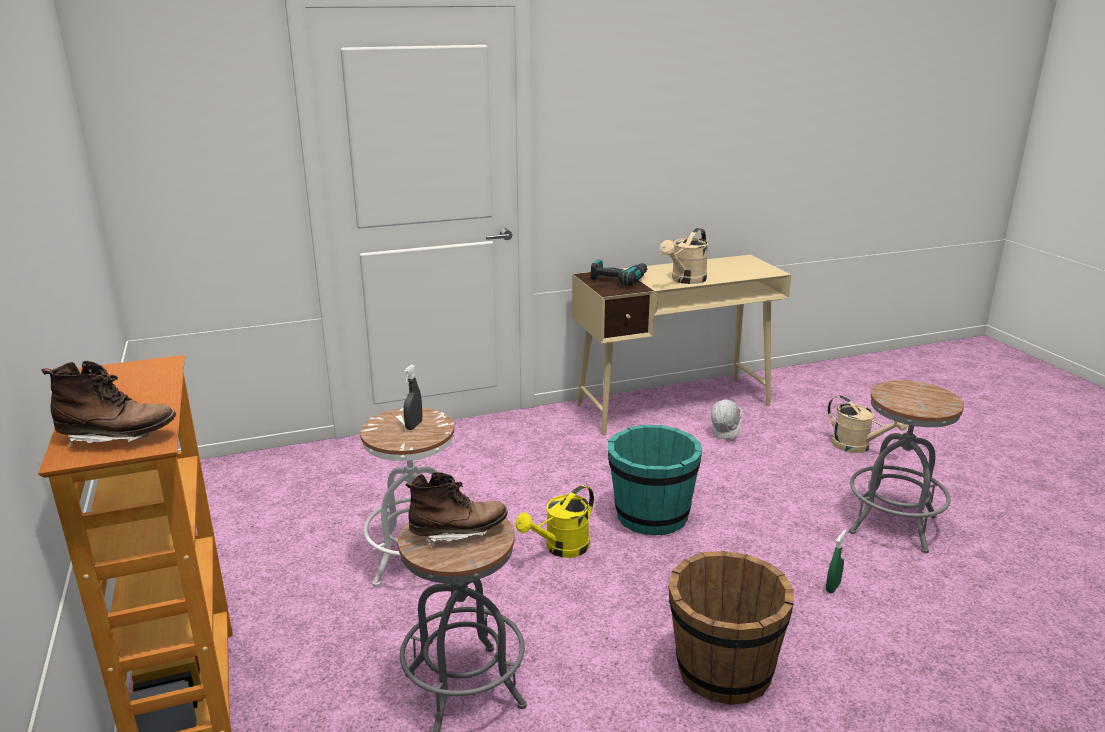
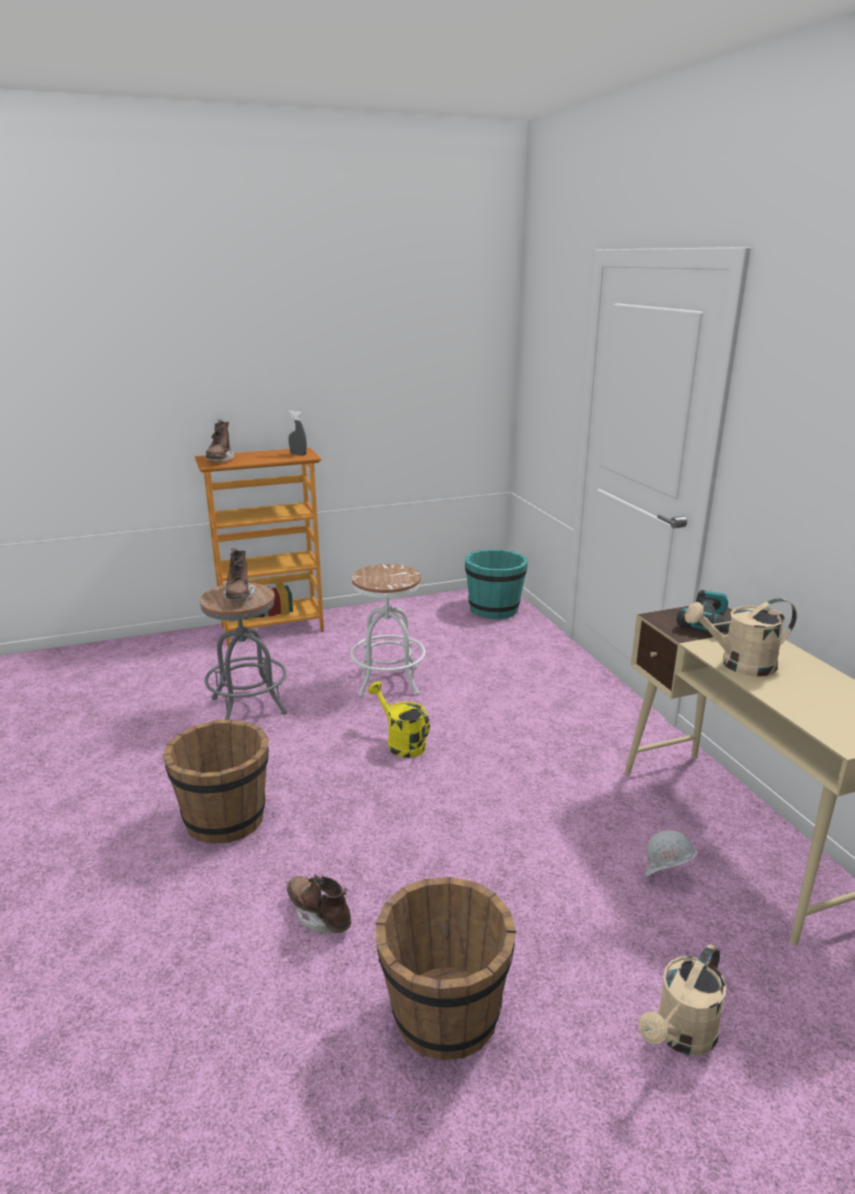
camera: 90 degrees right, 0 degrees up
grey spray bottle [403,365,423,430] -> grey spray bottle moved to [289,411,307,456]
turquoise bucket [608,425,702,536] -> turquoise bucket moved to [465,549,528,619]
beige watering can [659,228,708,284] -> beige watering can turned 45 degrees counterclockwise [685,598,797,676]
green spray bottle [826,530,846,593] -> brown boot [287,875,351,936]
grey stool [849,380,964,553] -> brown bucket [376,877,516,1060]

